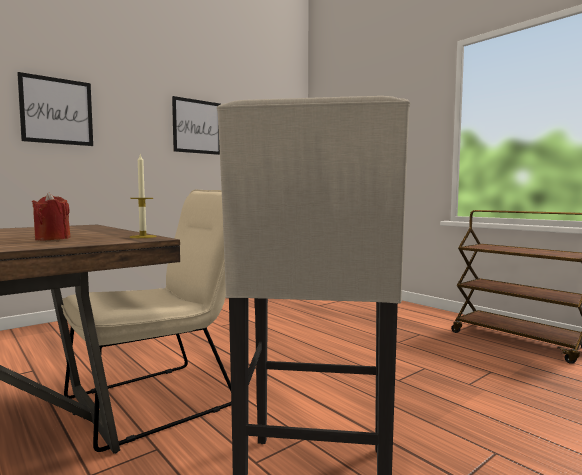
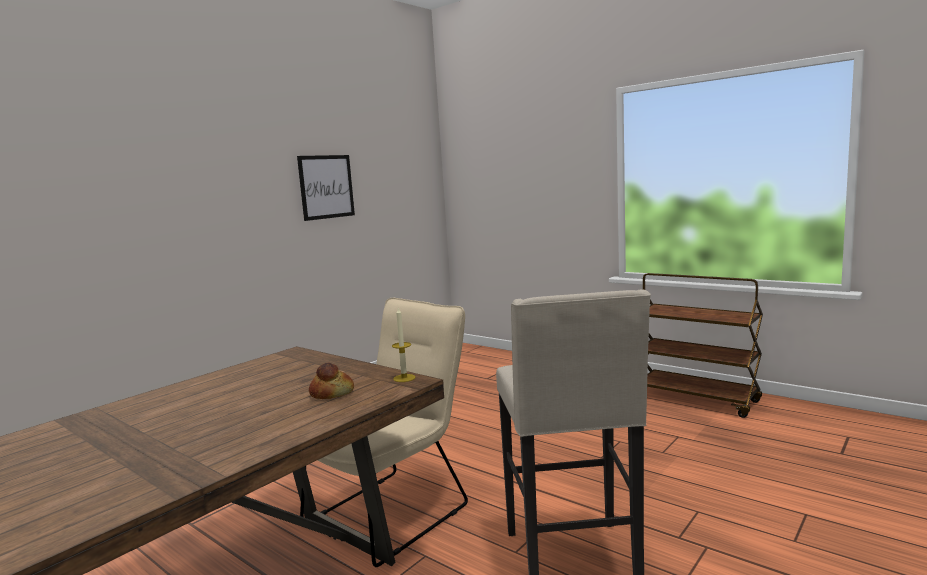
camera: 10 degrees left, 5 degrees up
picture [17,72,93,146] -> none
red candle [32,192,71,241] -> bread [309,363,354,399]

